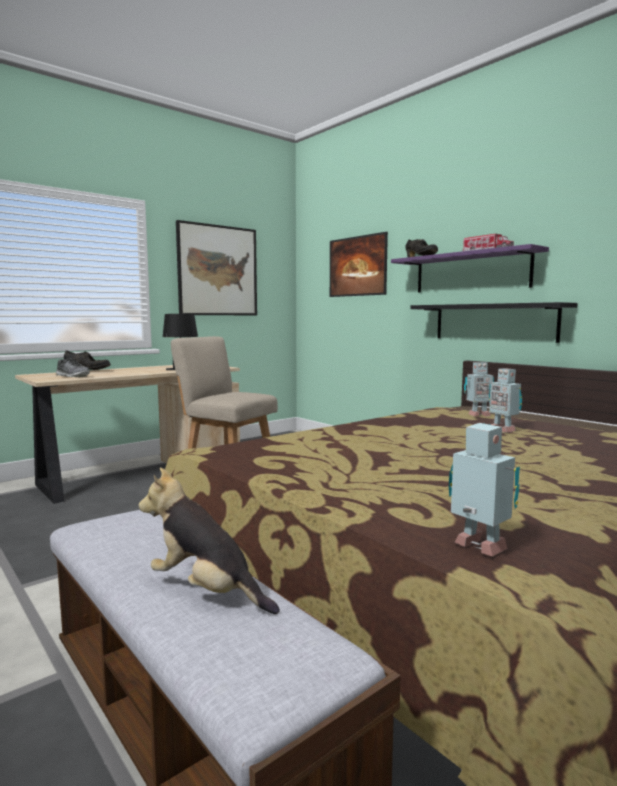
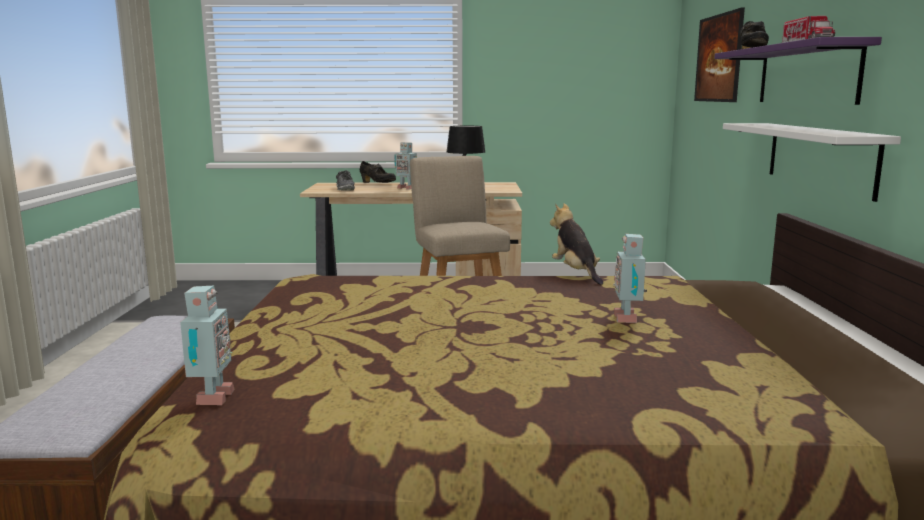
camera: 40 degrees right, 5 degrees up
plush toy [139,467,280,614] -> plush toy moved to [550,203,603,285]
picture [176,220,257,315] -> none
black shelf [410,302,577,343] -> white shelf [723,123,901,202]
toy robot [464,362,494,417] -> toy robot moved to [394,142,417,190]

